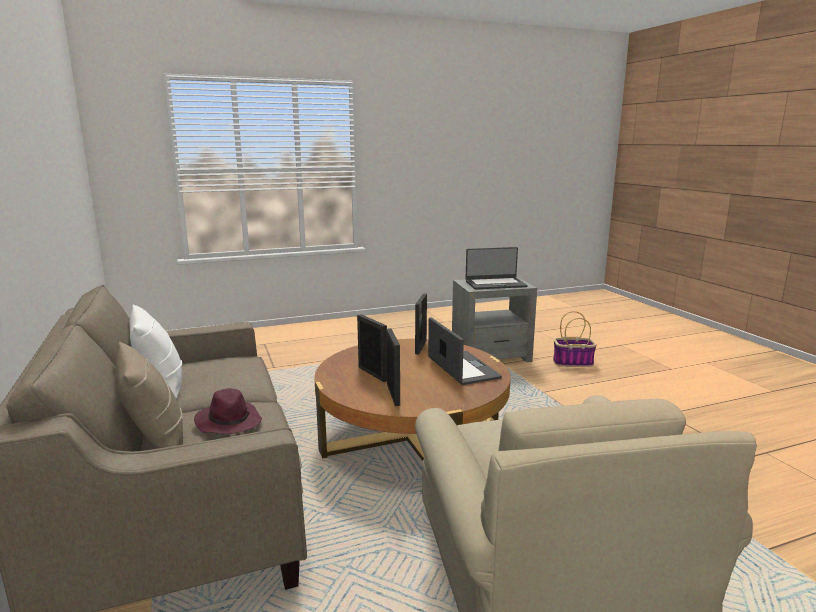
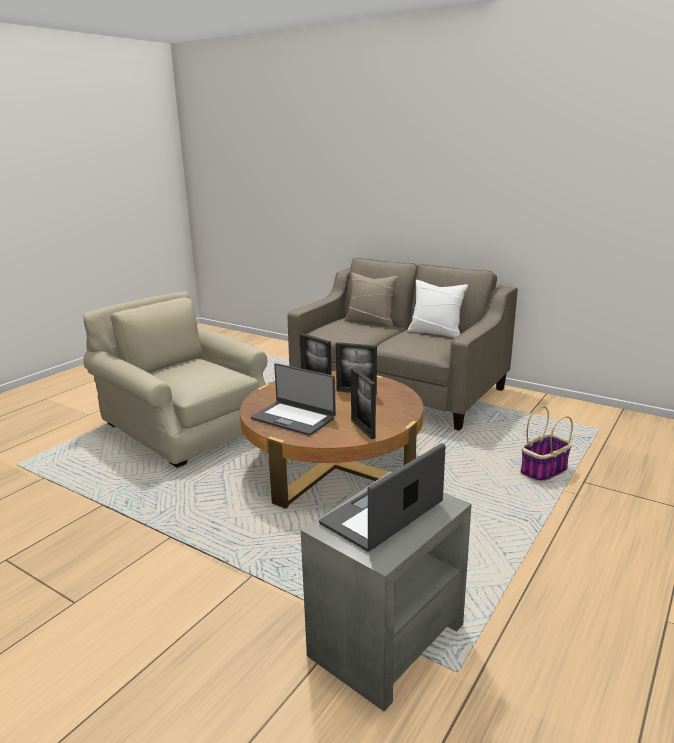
camera: 145 degrees right, 5 degrees up
purple hat [194,388,262,434] -> none
basket [553,311,597,367] -> basket moved to [520,406,573,482]

